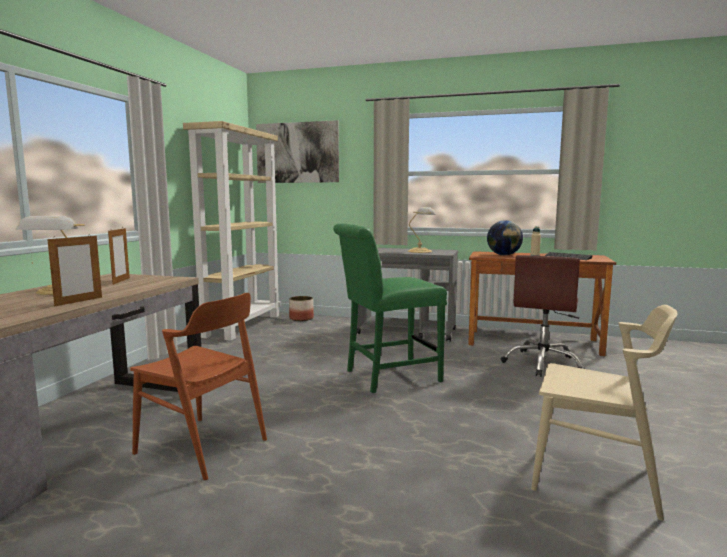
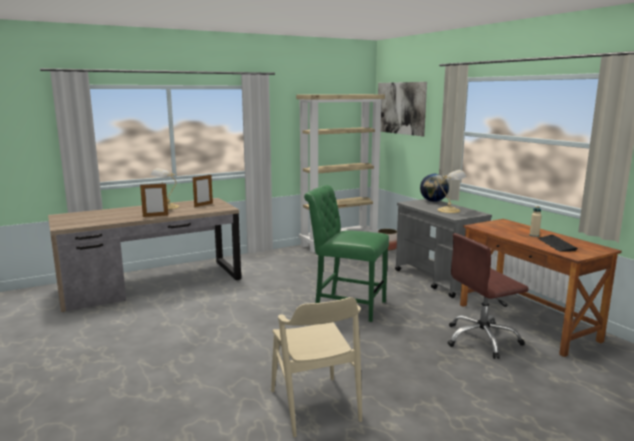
camera: 45 degrees right, 5 degrees up
brown chair [130,293,267,480] -> none
globe [487,220,523,255] -> globe moved to [420,174,449,202]

